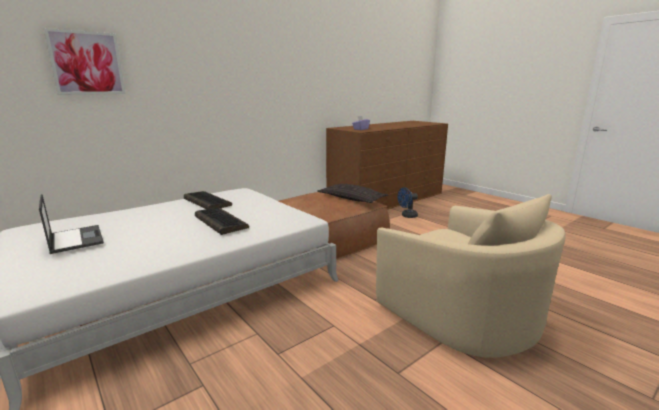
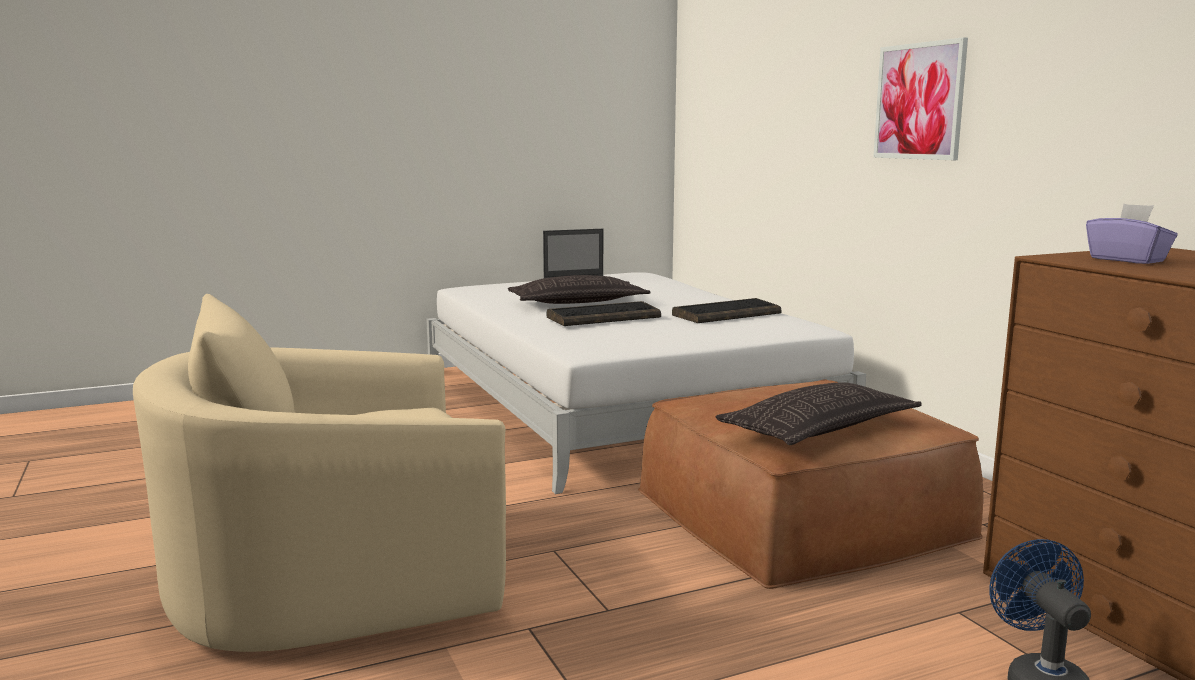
camera: 105 degrees right, 5 degrees down
picture [44,28,126,95] -> picture moved to [873,37,968,160]
none -> pillow [508,275,651,304]

